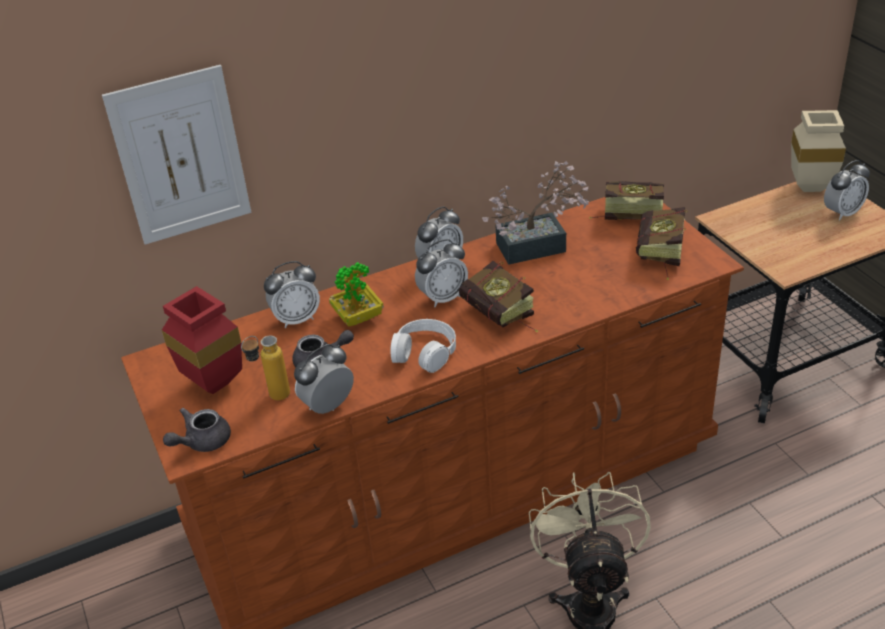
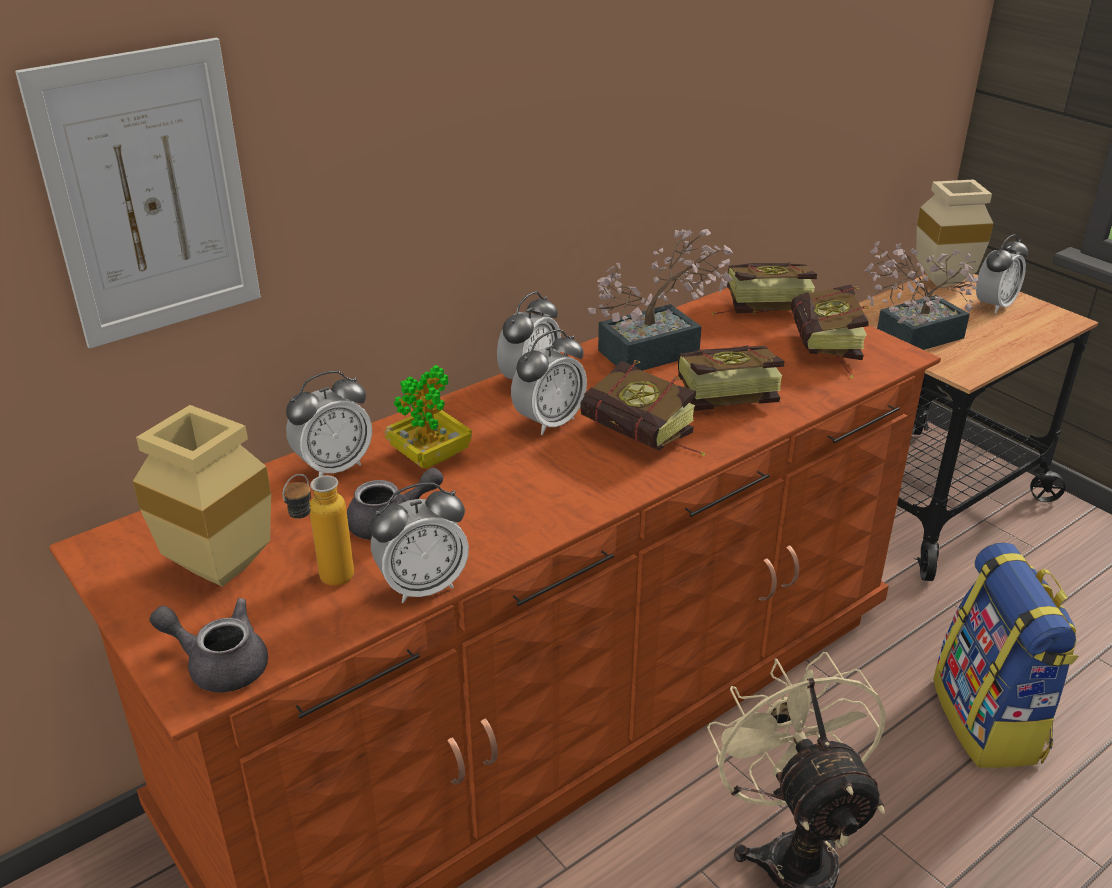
camera: 15 degrees left, 5 degrees down
red vase [162,286,242,394] -> beige vase [133,405,271,587]
grey teapot [163,408,231,452] -> grey teapot turned 75 degrees clockwise [149,598,268,692]
alarm clock [294,344,354,414] -> alarm clock turned 150 degrees counterclockwise [370,482,469,603]
white headphones [390,319,456,373] -> none
none -> book [678,345,784,411]
none -> potted plant [864,241,978,350]
none -> backpack [933,543,1079,768]

